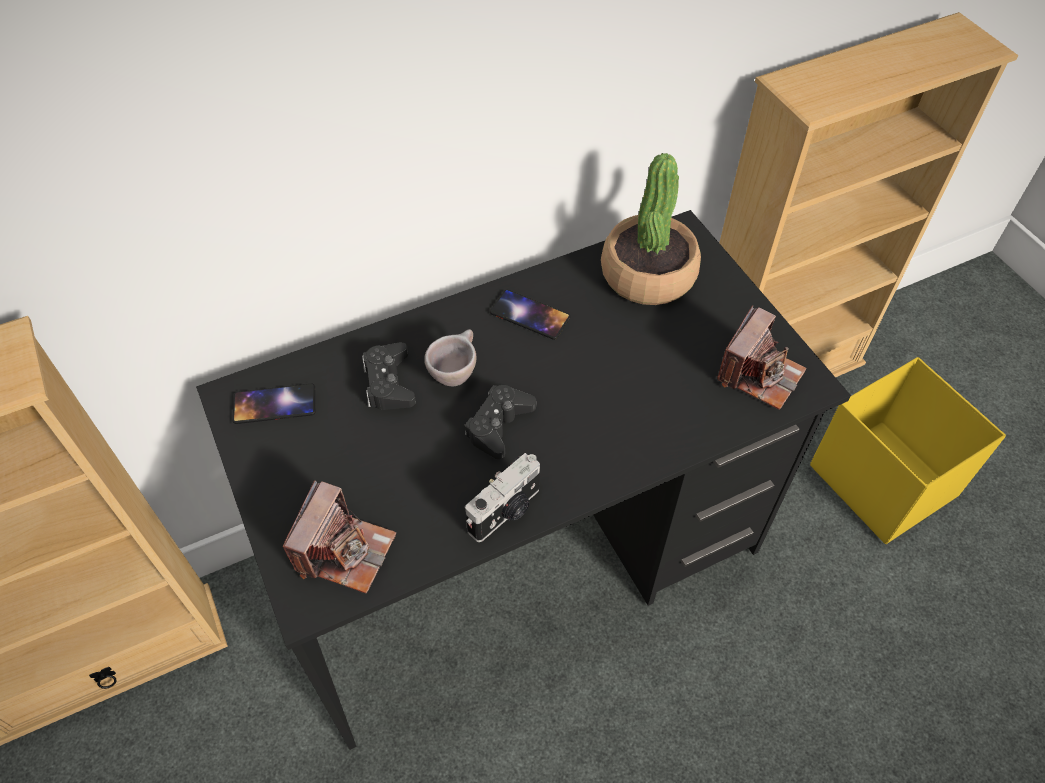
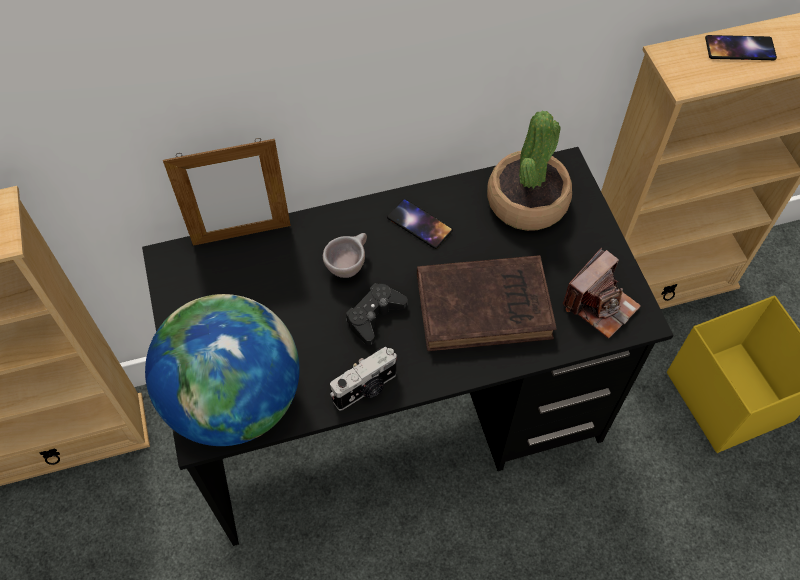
camera: 10 degrees right, 5 degrees up
phone [233,384,316,424] -> phone moved to [705,35,777,60]
camera [283,480,396,594] -> globe [145,294,300,446]
black game controller [362,342,416,410] -> none
none -> picture frame [163,138,291,246]
none -> brown book [417,255,557,351]

